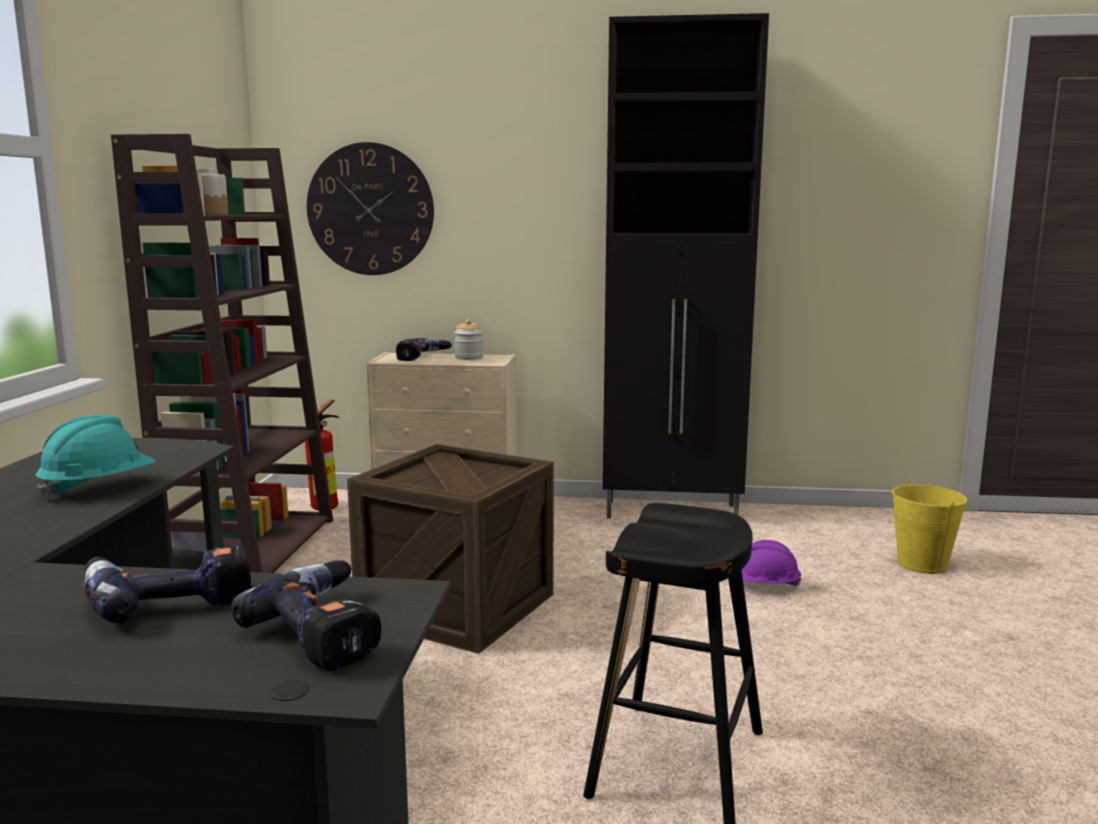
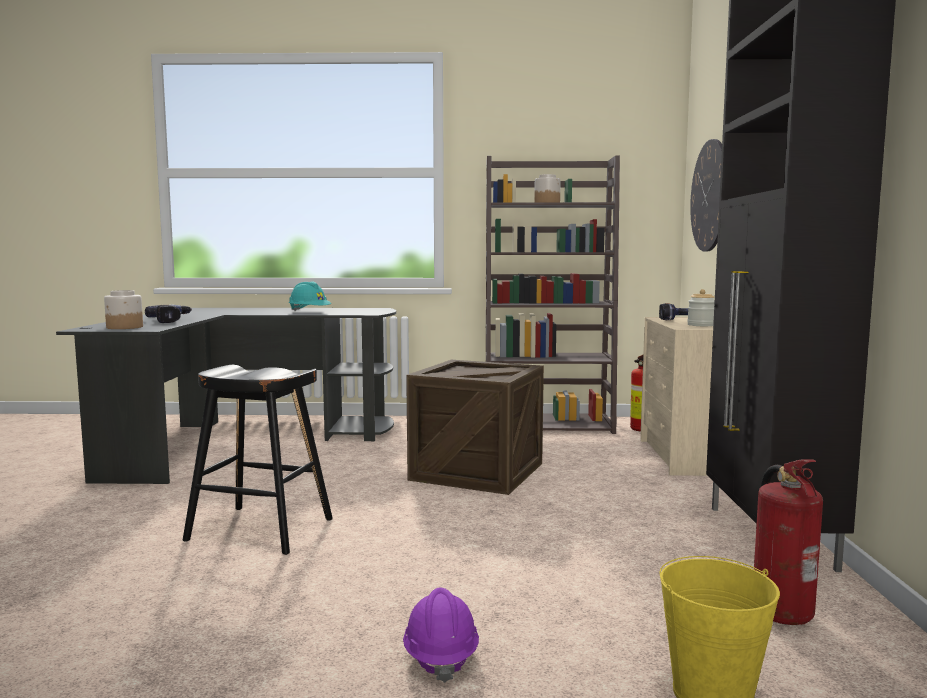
camera: 85 degrees right, 5 degrees down
power drill [231,560,381,671] -> jar [104,290,143,329]
purple hard hat [742,540,801,586] -> purple hard hat moved to [403,587,479,683]
none -> fire extinguisher [754,459,823,625]

